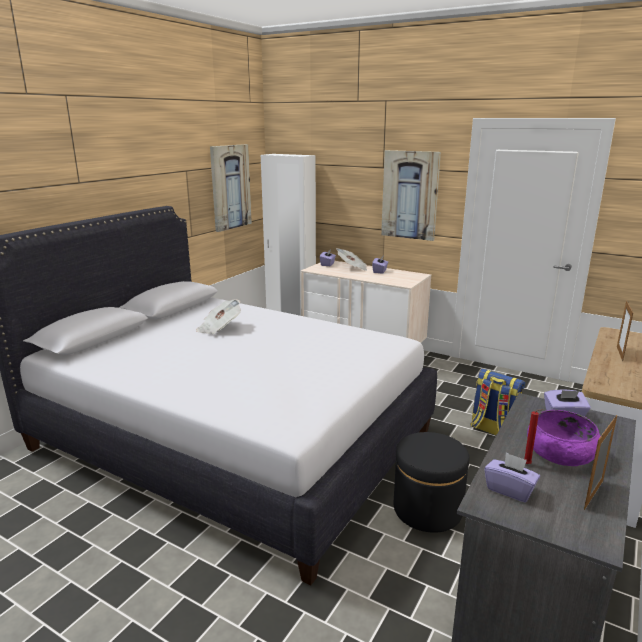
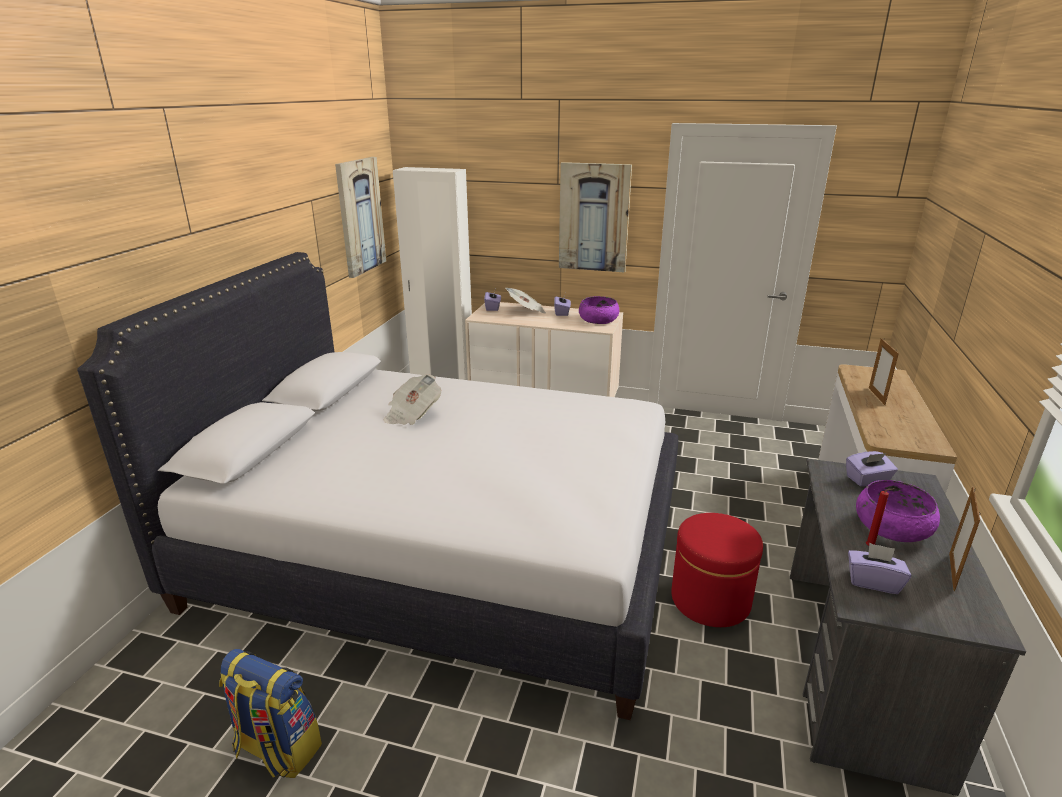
camera: 15 degrees left, 5 degrees up
black ottoman [394,432,469,533] -> red ottoman [671,513,763,627]
backpack [471,369,525,435] -> backpack moved to [219,649,322,778]
none -> purple bowl [579,296,619,324]

